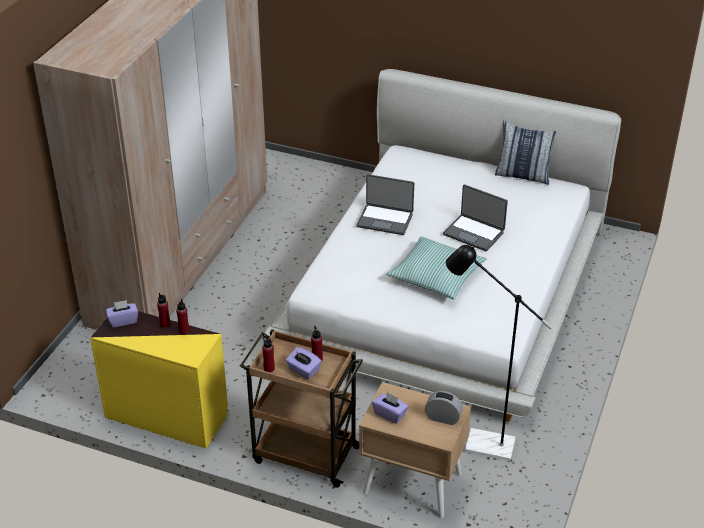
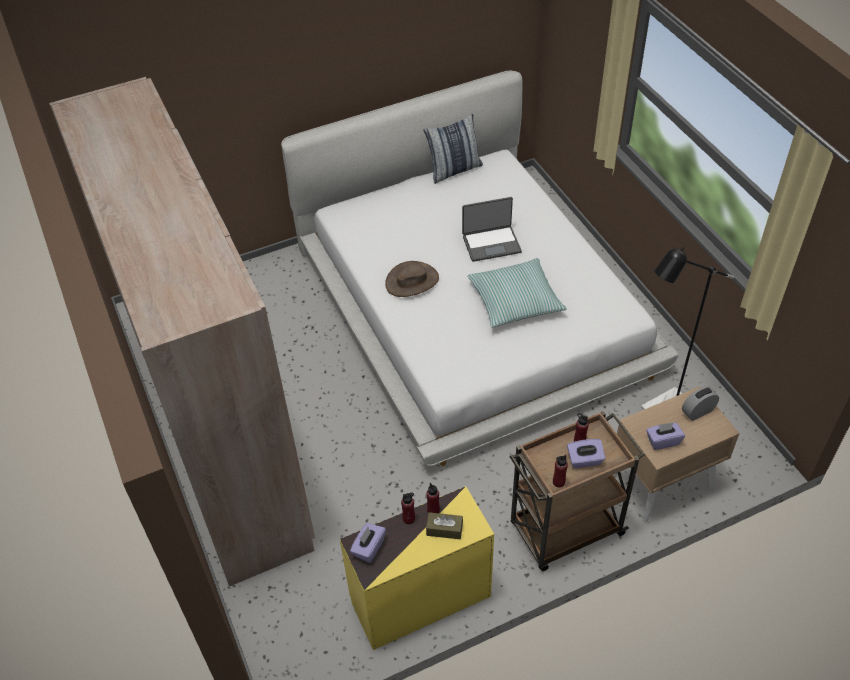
camera: 45 degrees left, 10 degrees up
laptop [356,174,414,235] -> brown hat [385,261,439,297]
none -> brown tissue box [426,512,463,539]

